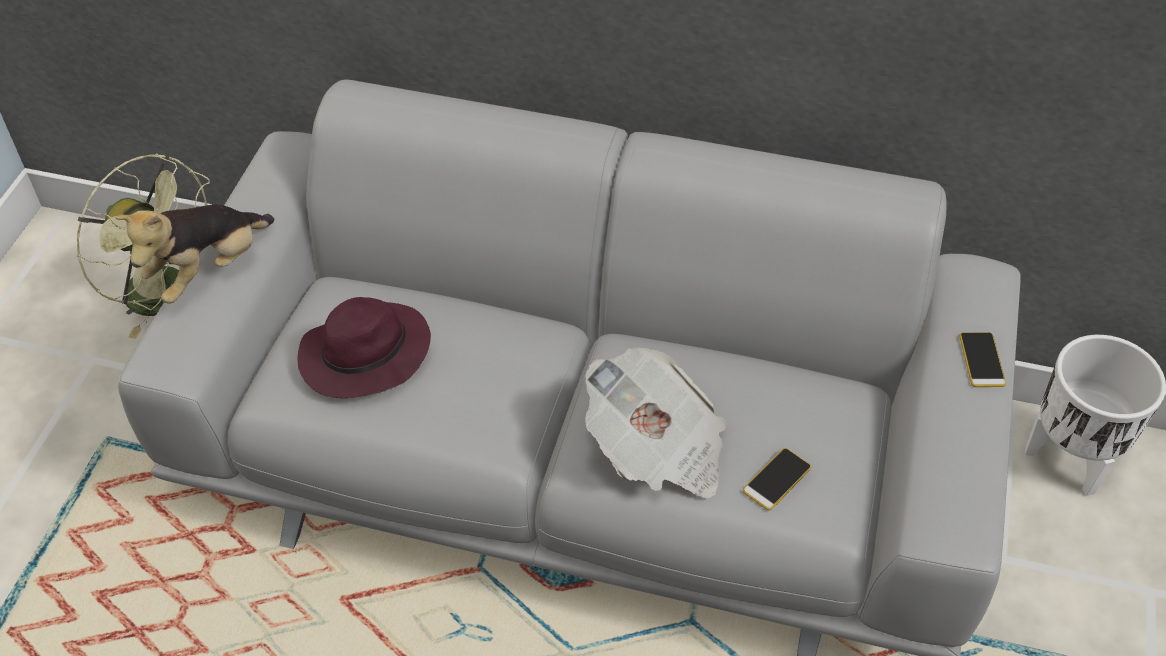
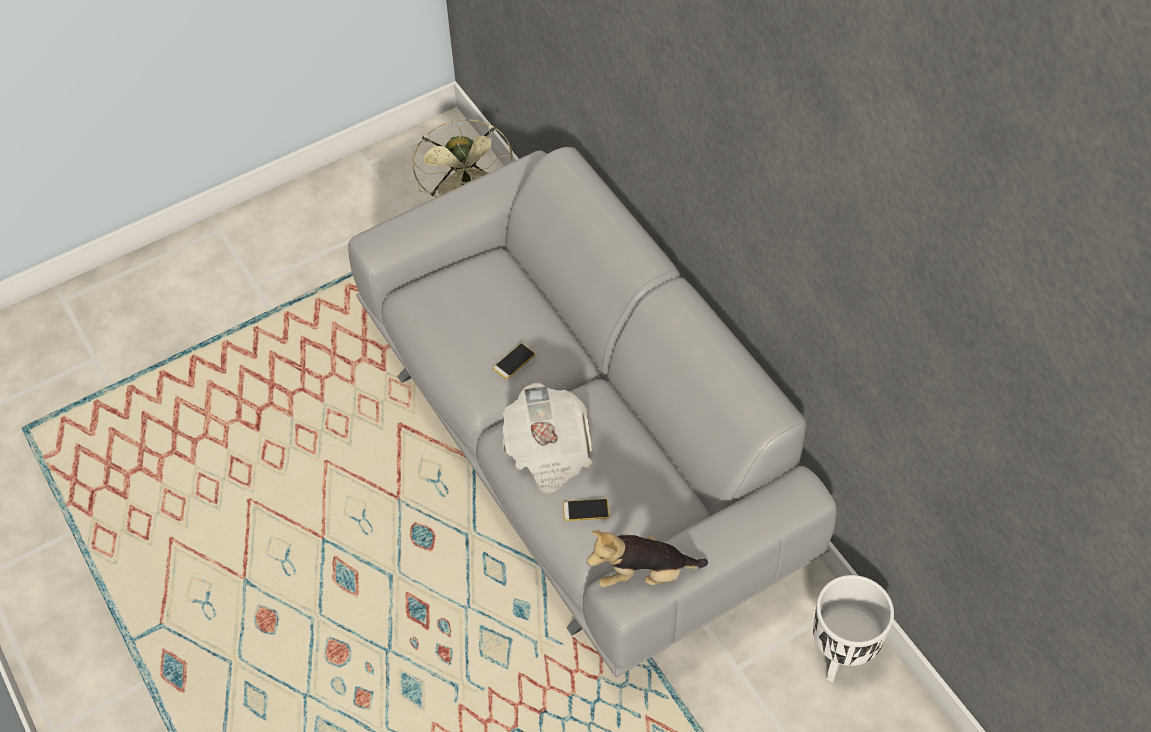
camera: 45 degrees right, 5 degrees up
plush toy [115,204,274,304] -> plush toy moved to [587,530,708,587]
purple hat [297,297,431,398] -> none
phone [959,332,1006,387] -> phone moved to [493,343,535,379]

